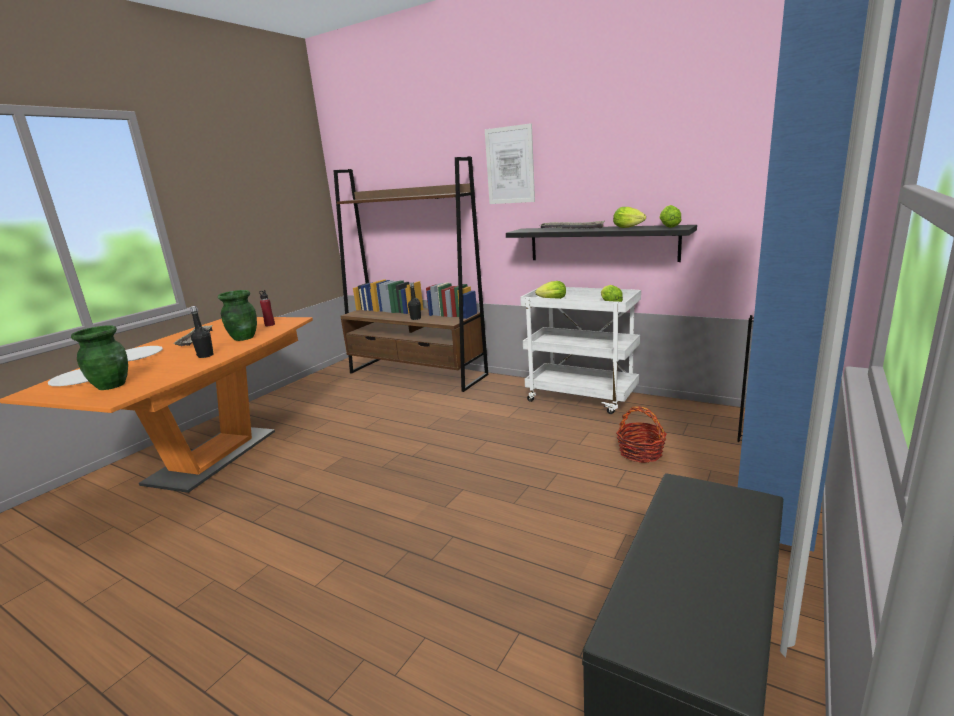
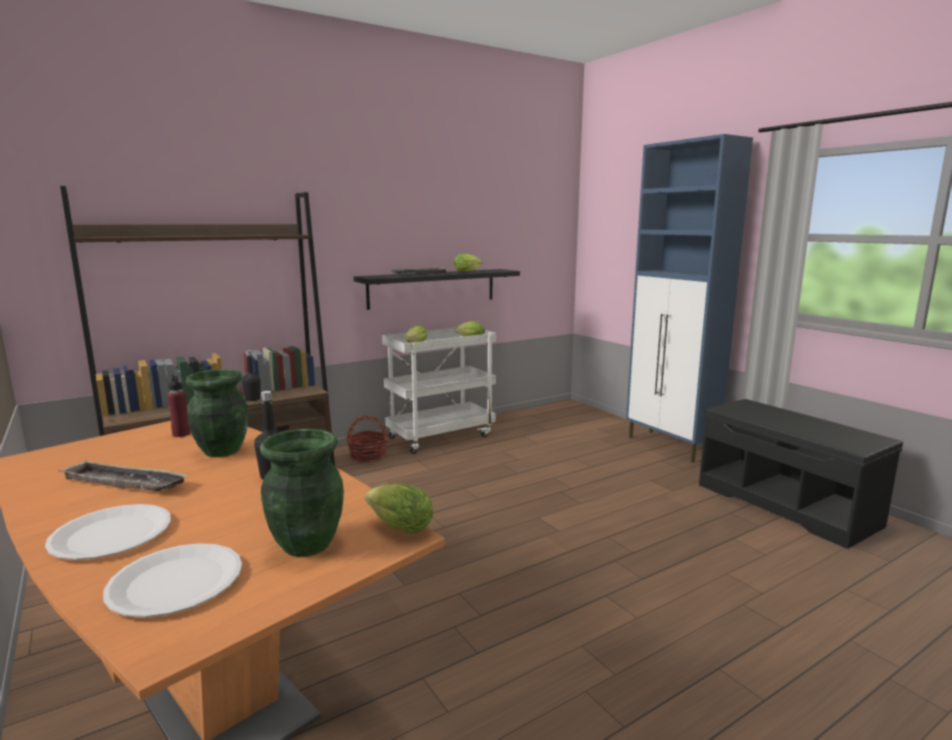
camera: 65 degrees left, 5 degrees down
picture [485,123,535,204] -> none
basket [616,406,667,463] -> basket moved to [345,415,388,462]
lettuce [659,205,682,228] -> lettuce moved to [365,483,433,534]

